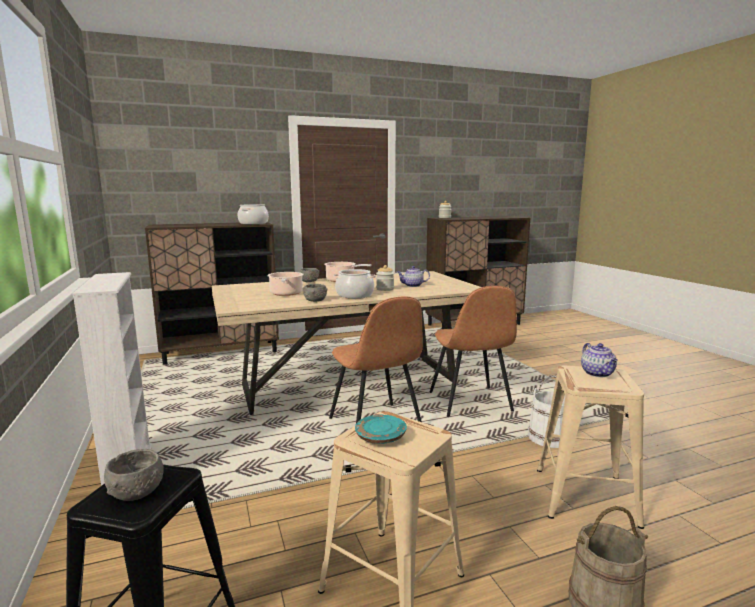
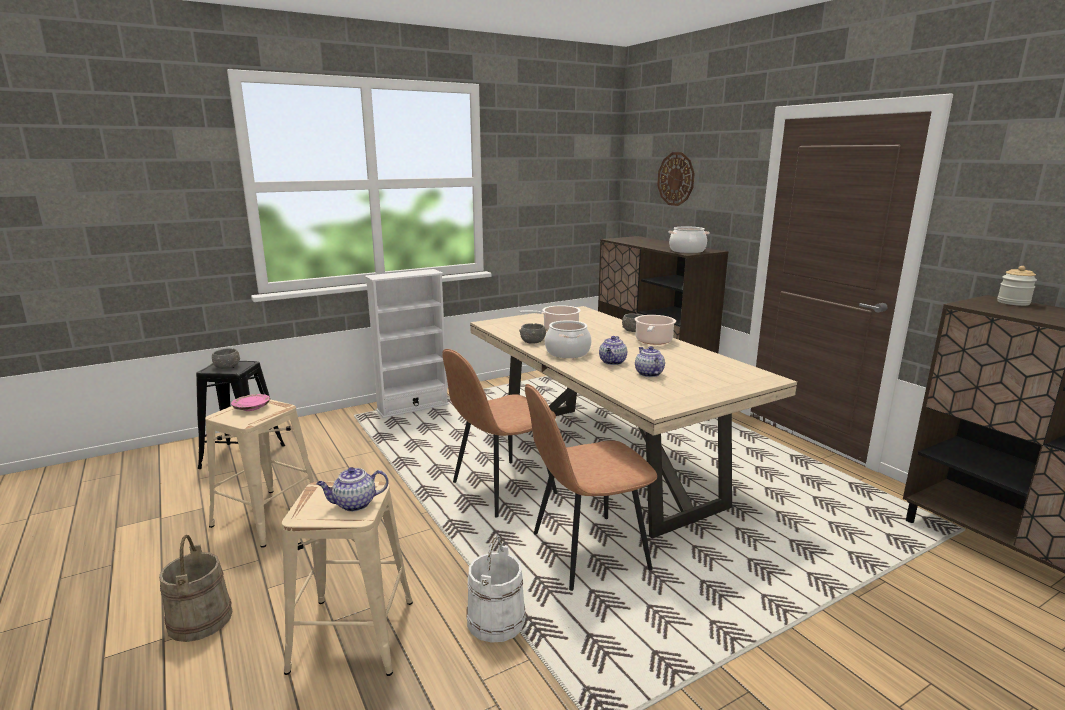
camera: 80 degrees right, 5 degrees up
turquoise plate [355,415,407,444] -> pink plate [231,394,270,411]
jar [376,265,394,291] -> teapot [599,336,627,365]
none -> wall clock [657,152,695,206]

